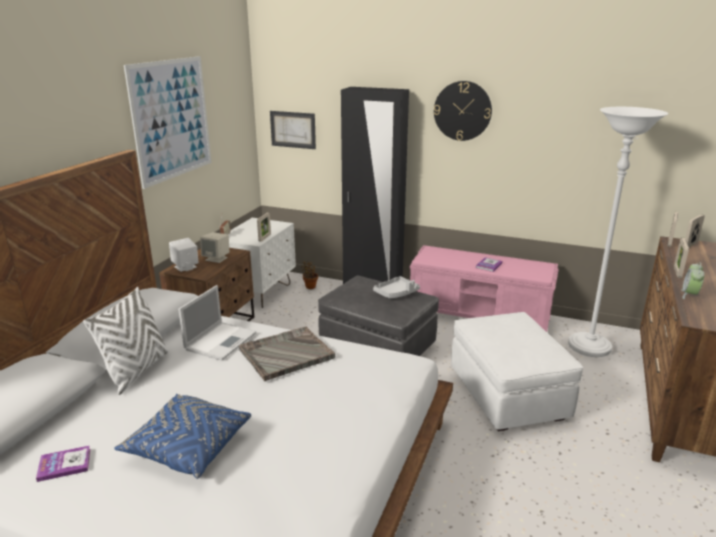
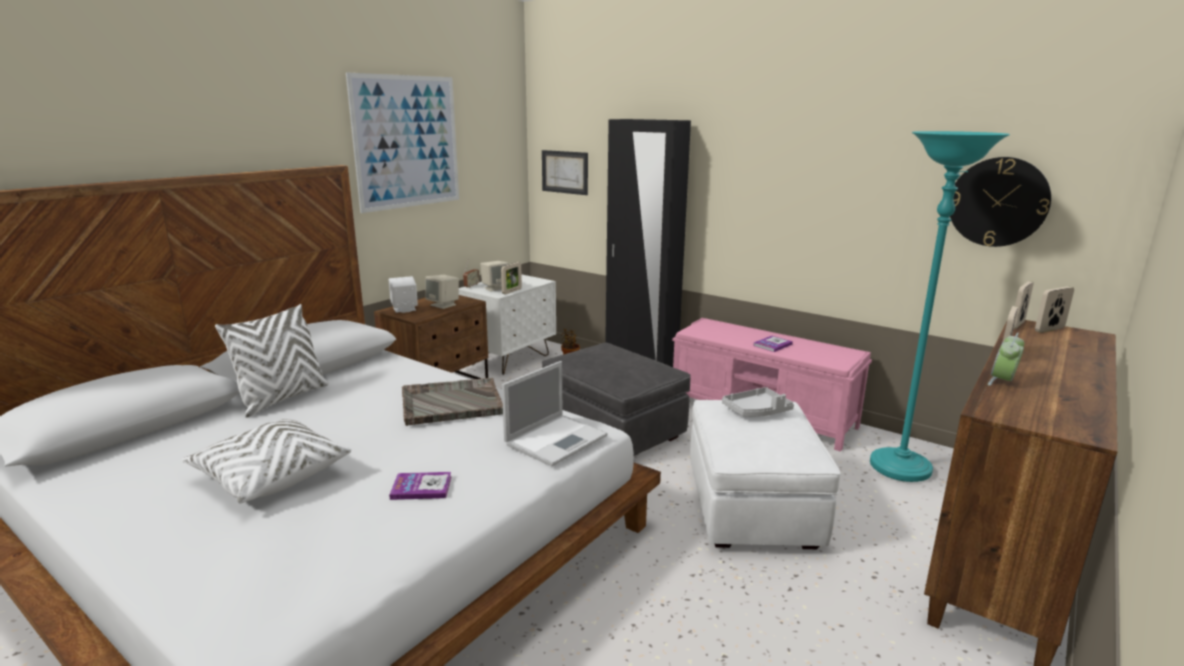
camera: 15 degrees right, 5 degrees down
book [36,445,90,482] -> book moved to [389,472,451,500]
blue pillow [114,394,251,479] -> white pillow [182,419,351,503]
laptop [178,285,256,361] -> laptop moved to [502,361,607,467]
grey tray [373,276,420,298] -> grey tray moved to [722,387,794,417]
wall clock [434,81,492,141] -> wall clock moved to [950,157,1051,247]
white floor lamp [568,107,668,357] -> turquoise floor lamp [870,131,1010,482]
none -> beige speaker [480,261,508,292]

